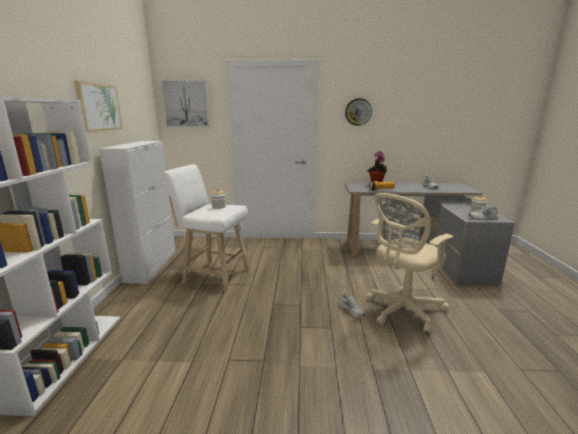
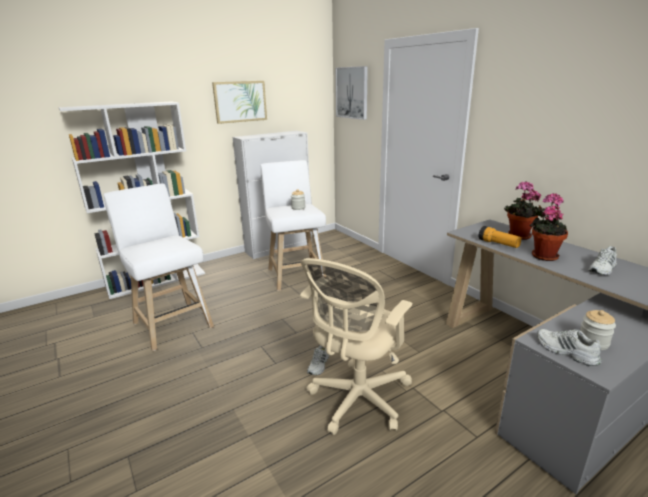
camera: 55 degrees right, 5 degrees up
wall clock [345,98,372,126] -> none
beige office chair [366,193,453,333] -> beige office chair turned 75 degrees counterclockwise [300,258,412,435]
none -> white stool [103,183,214,351]
none -> potted plant [530,193,568,261]

